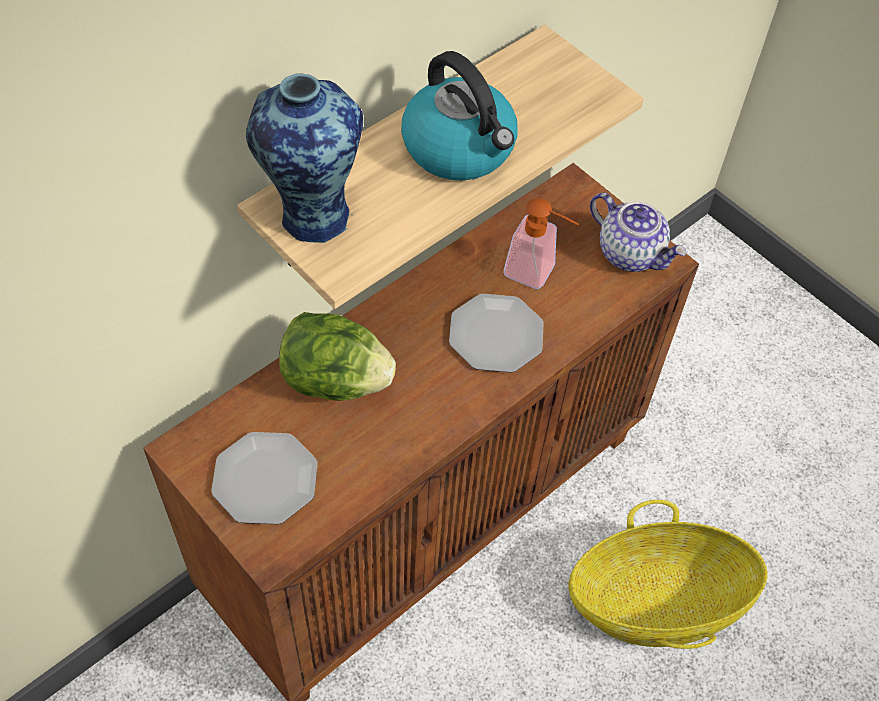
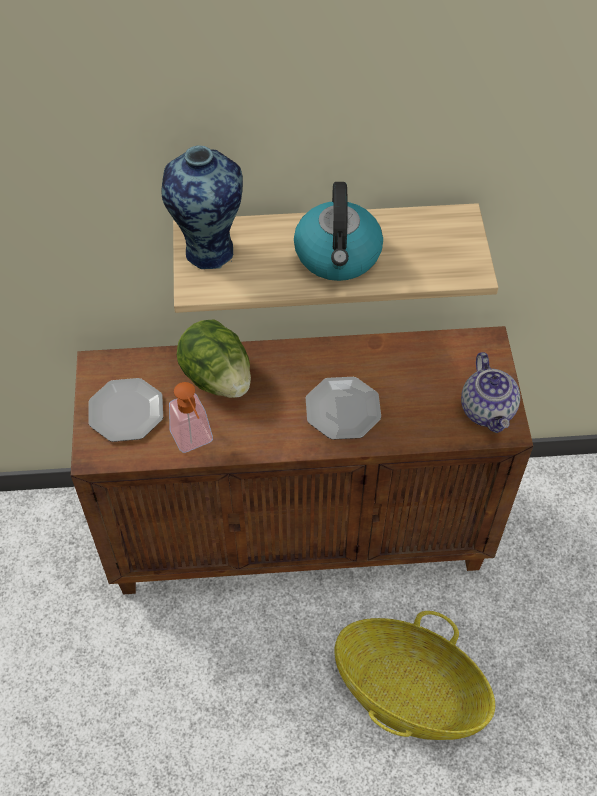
camera: 40 degrees right, 0 degrees up
soap dispenser [504,198,579,289] -> soap dispenser moved to [169,382,213,453]

